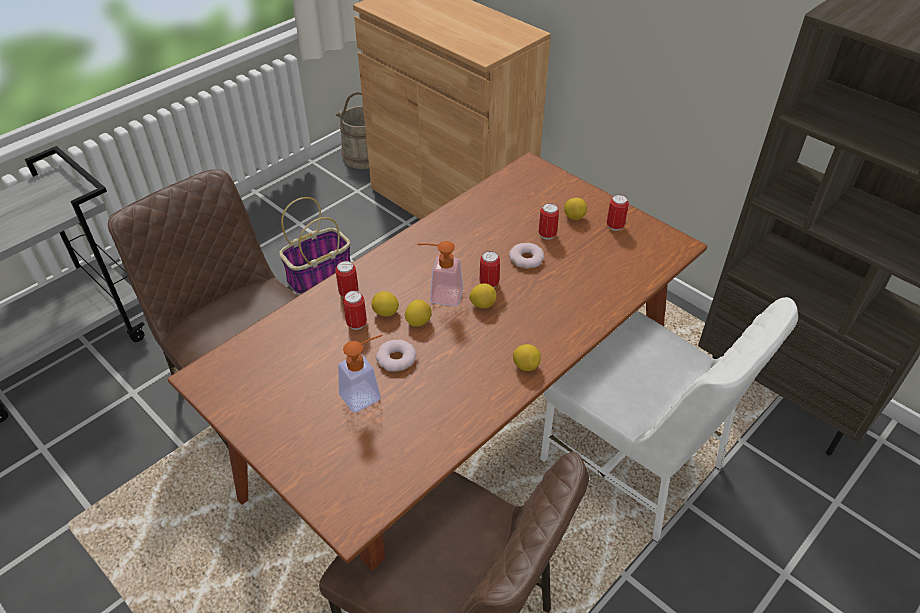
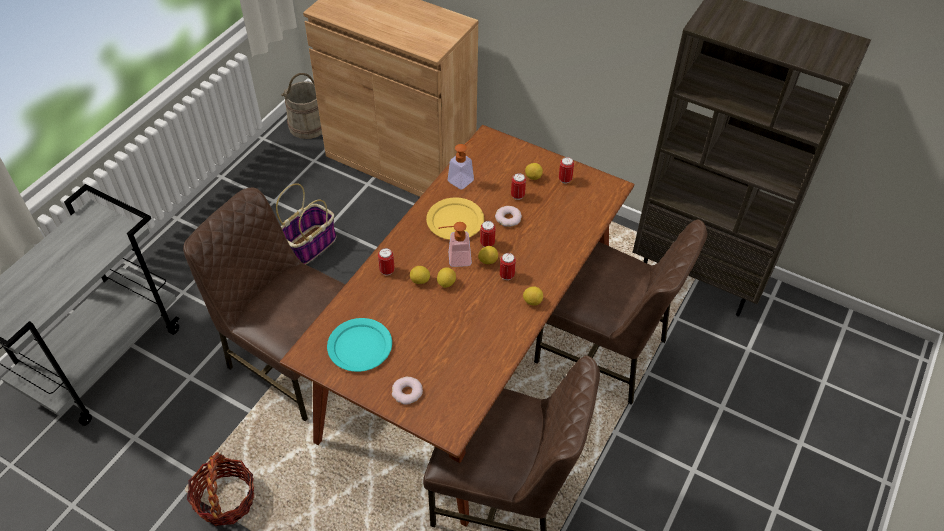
camera: 15 degrees left, 5 degrees up
soap dispenser [338,335,383,413] -> soap dispenser moved to [448,138,474,190]
can [343,291,367,330] -> can moved to [500,253,516,280]
donut [376,339,416,372] -> donut moved to [392,376,423,405]
white chair [540,297,798,542] -> brown chair [534,220,707,405]
none -> basket [187,452,255,526]
none -> turquoise plate [327,318,392,372]
none -> yellow plate [426,198,484,240]

